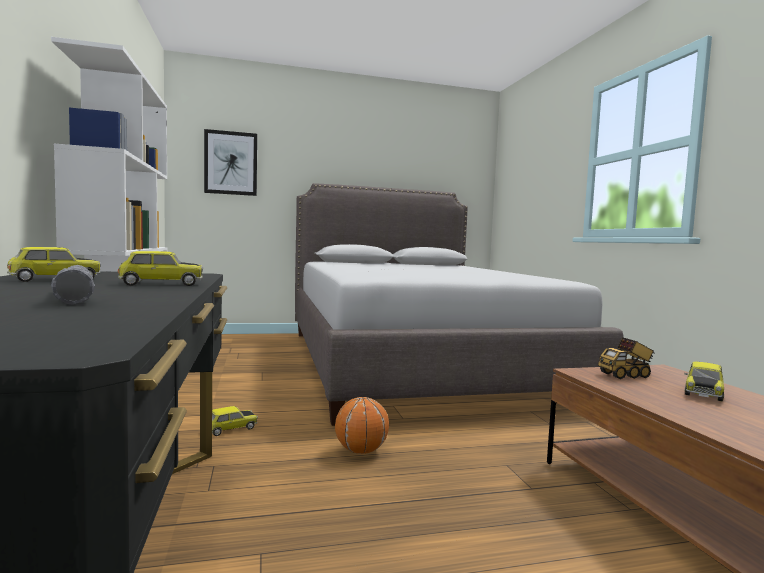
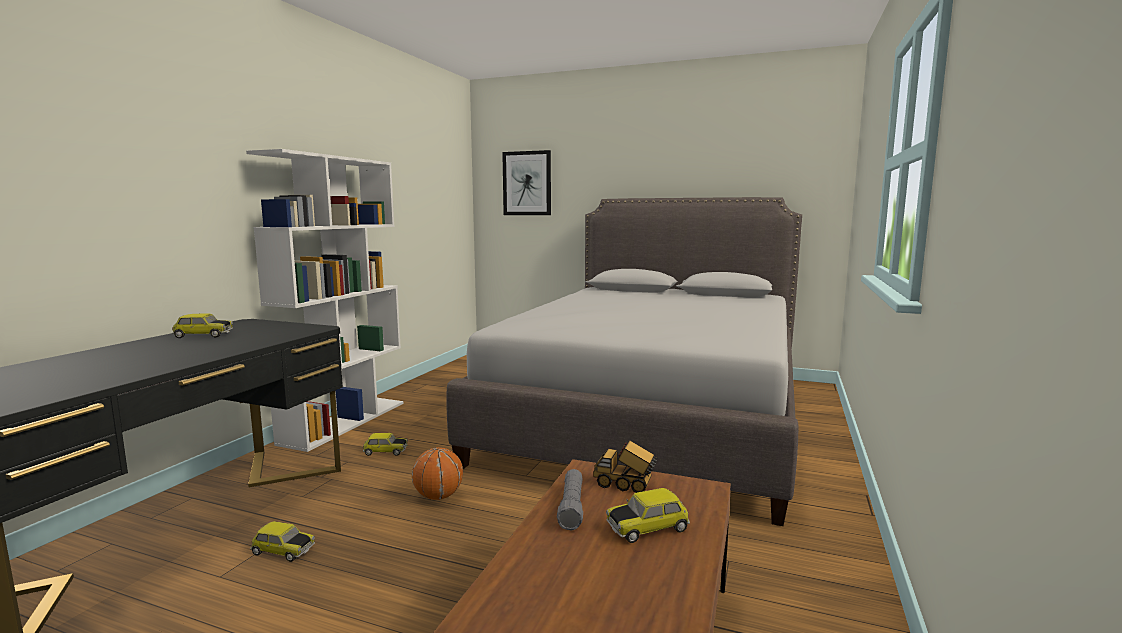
camera: 35 degrees right, 5 degrees up
grey flashlight [51,265,95,305] -> grey flashlight moved to [557,469,583,531]
toy car [118,251,203,286] -> toy car moved to [250,521,315,562]

